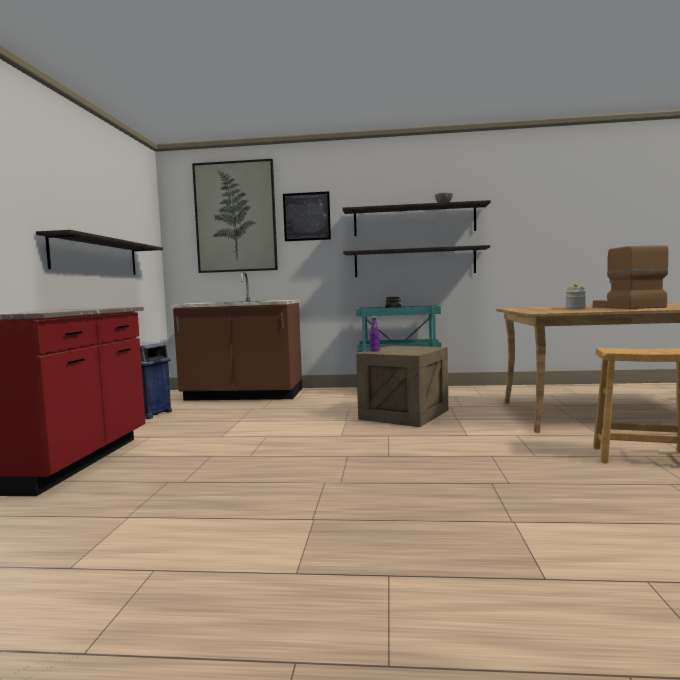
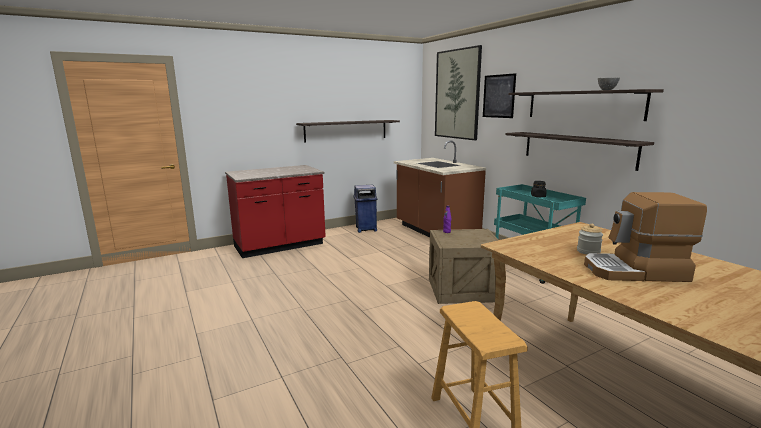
camera: 55 degrees right, 10 degrees up
coffee machine [593,245,669,309] -> coffee machine turned 135 degrees counterclockwise [584,192,707,282]

